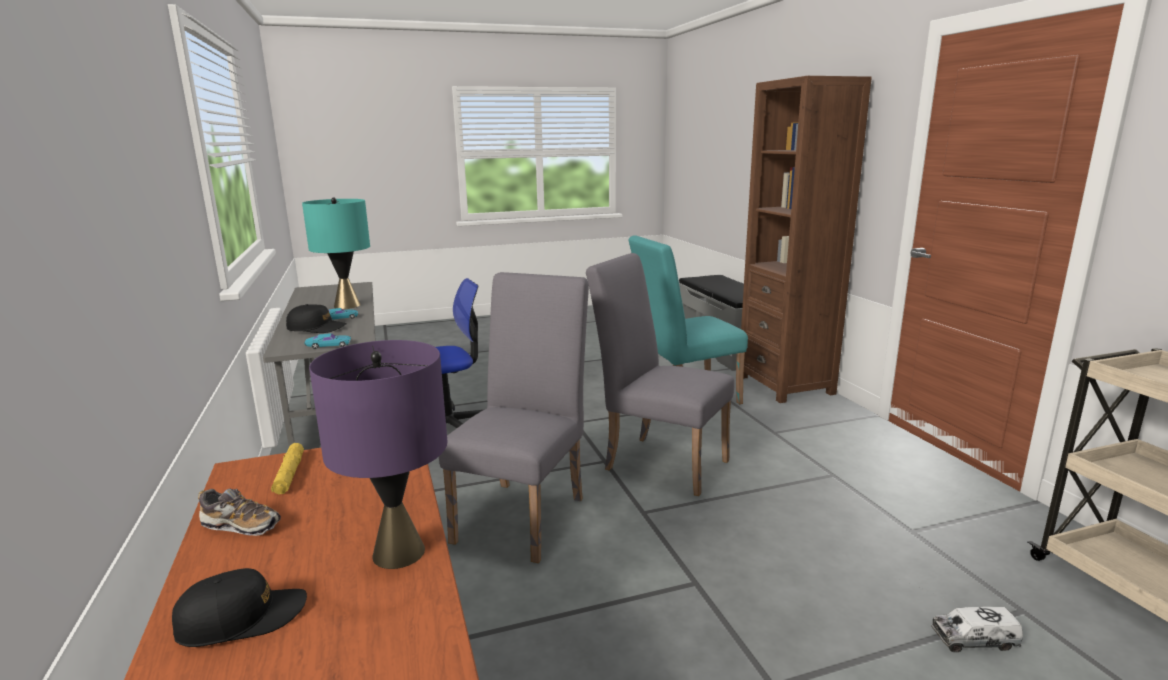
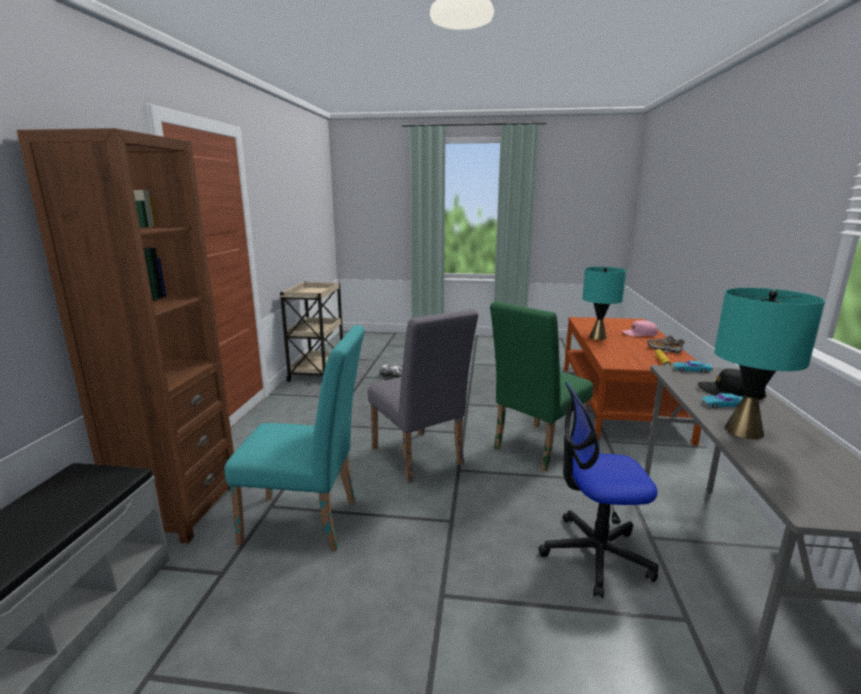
camera: 155 degrees left, 0 degrees up
black cap [172,568,307,647] -> pink cap [622,320,658,337]
purple table lamp [309,340,448,569] -> turquoise table lamp [582,267,626,340]
grey chair [439,272,589,563] -> green chair [490,301,593,471]

